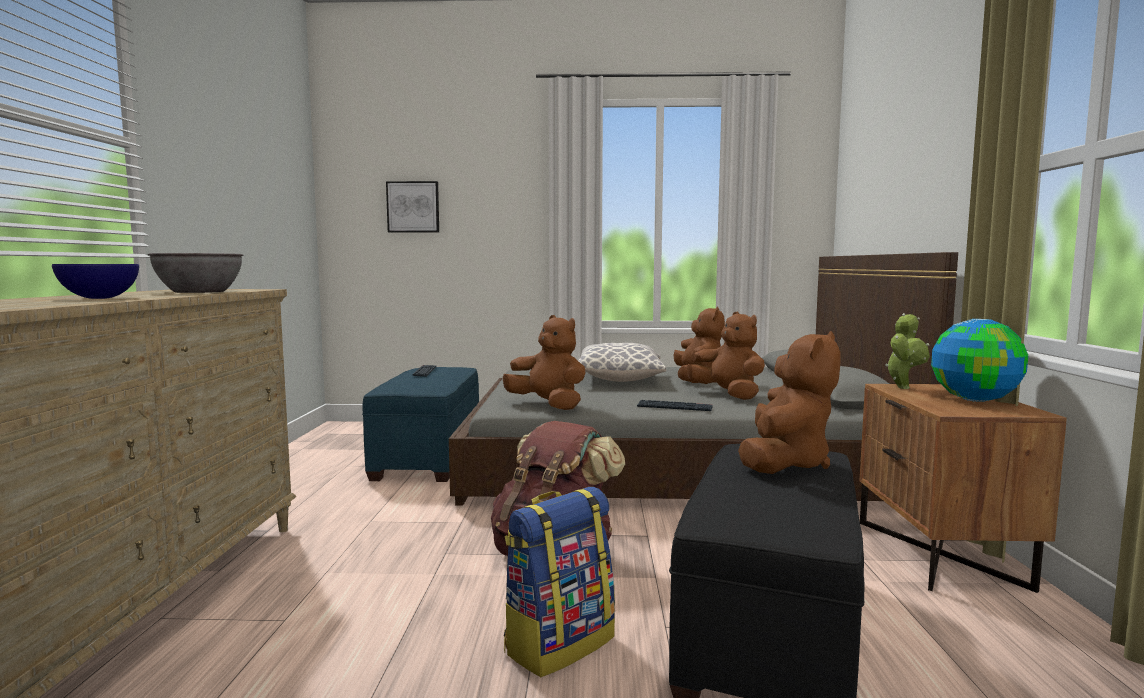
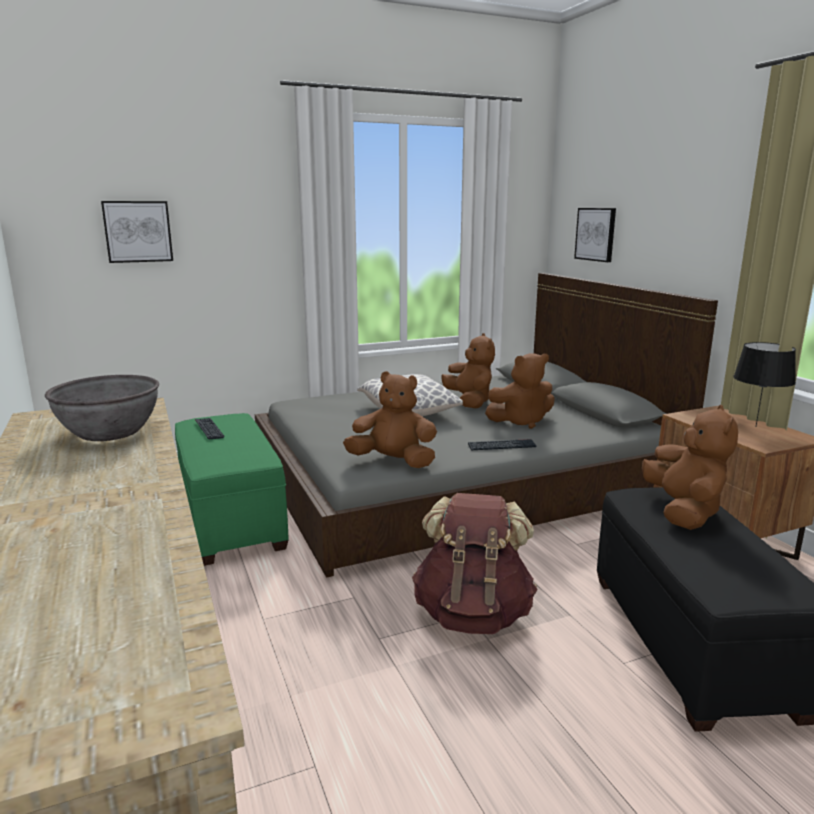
camera: 25 degrees left, 10 degrees up
blue bowl [52,264,139,299] -> none
blue ottoman [362,367,479,482] -> green ottoman [175,413,289,566]
backpack [504,487,615,677] -> none
brown plush toy [687,311,765,400] -> brown plush toy turned 135 degrees clockwise [485,353,555,429]
potted plant [886,313,930,389] -> none
globe [931,319,1028,402] -> black table lamp [733,342,796,426]
none -> picture [574,208,616,262]

